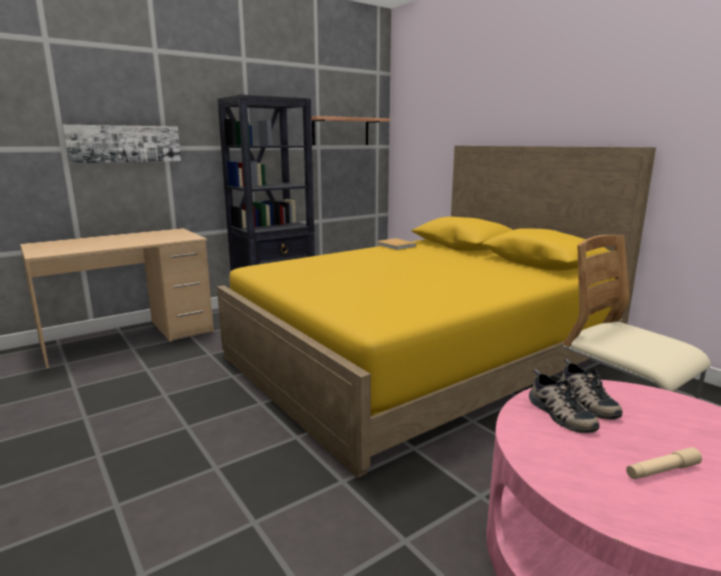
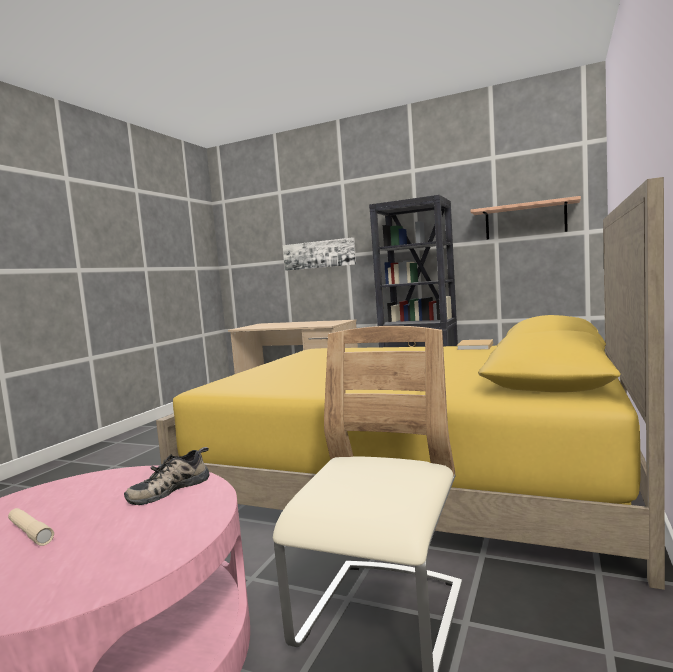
camera: 60 degrees right, 10 degrees down
shoe [529,369,600,433] -> none

